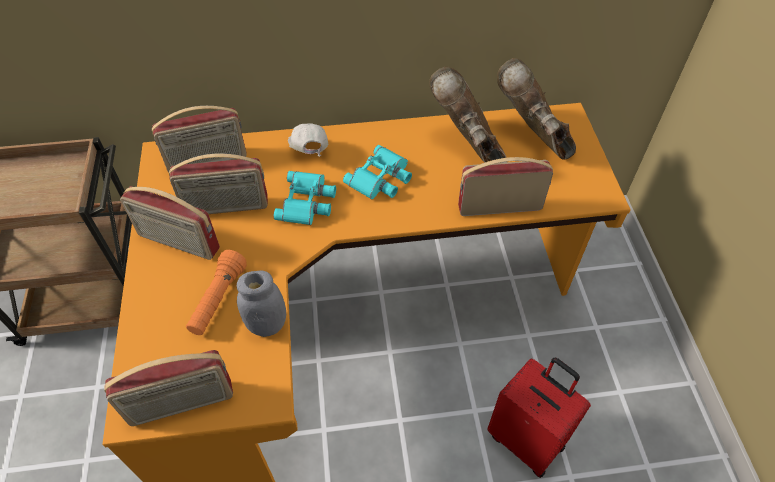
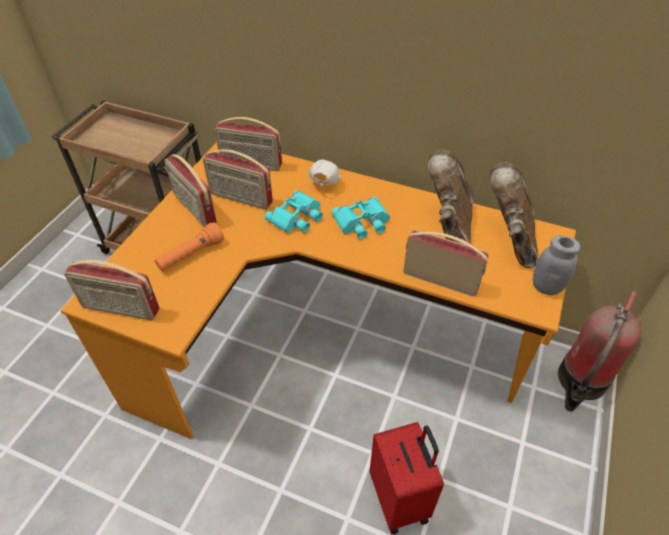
camera: 30 degrees right, 5 degrees down
grey jar [237,270,286,337] -> grey jar moved to [533,236,580,295]
none -> fire extinguisher [558,291,641,411]

